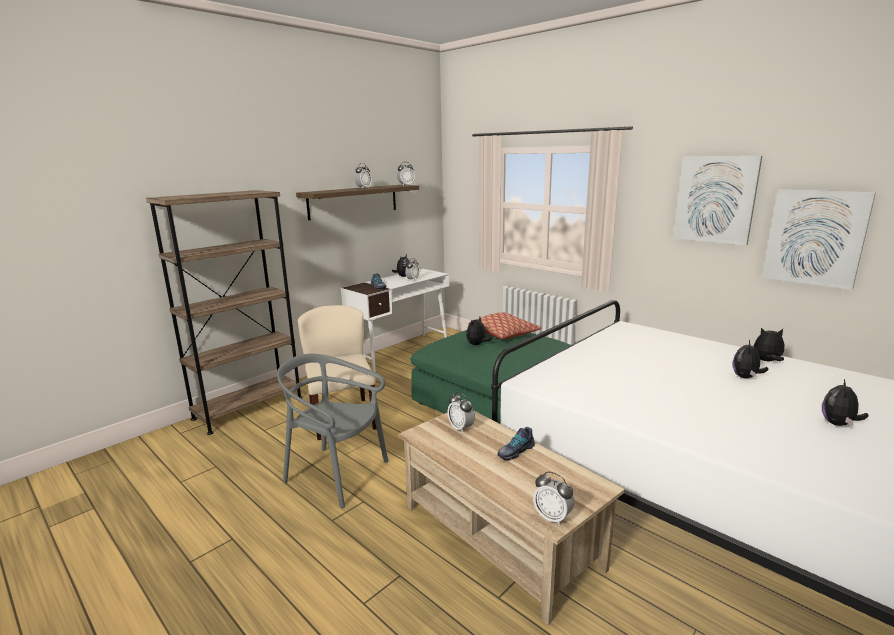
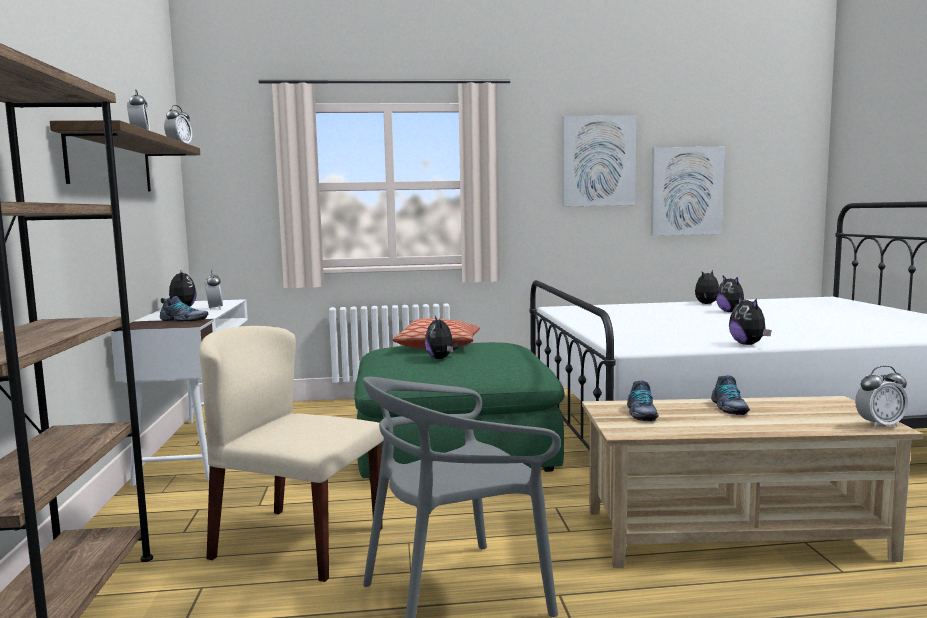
camera: 50 degrees left, 10 degrees down
alarm clock [448,392,475,433] -> shoe [627,380,659,421]
plush toy [822,379,868,426] -> plush toy moved to [729,296,772,345]

